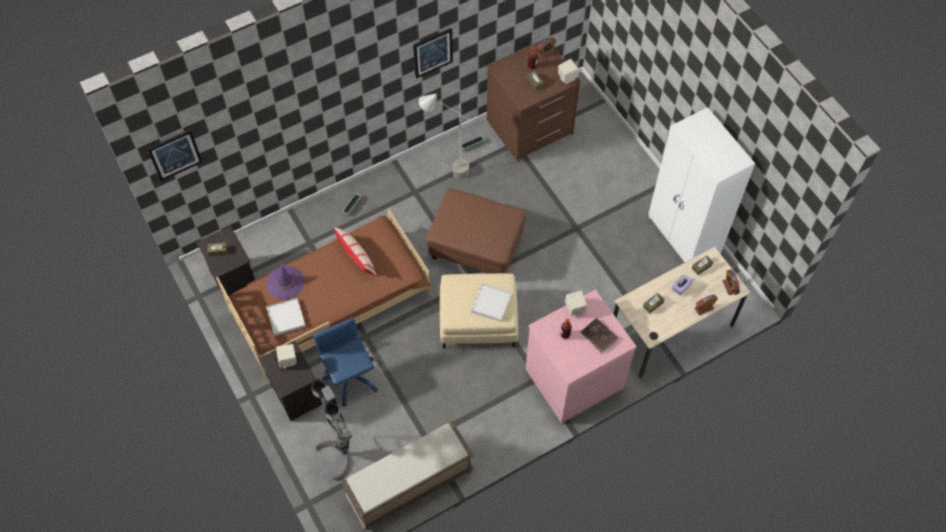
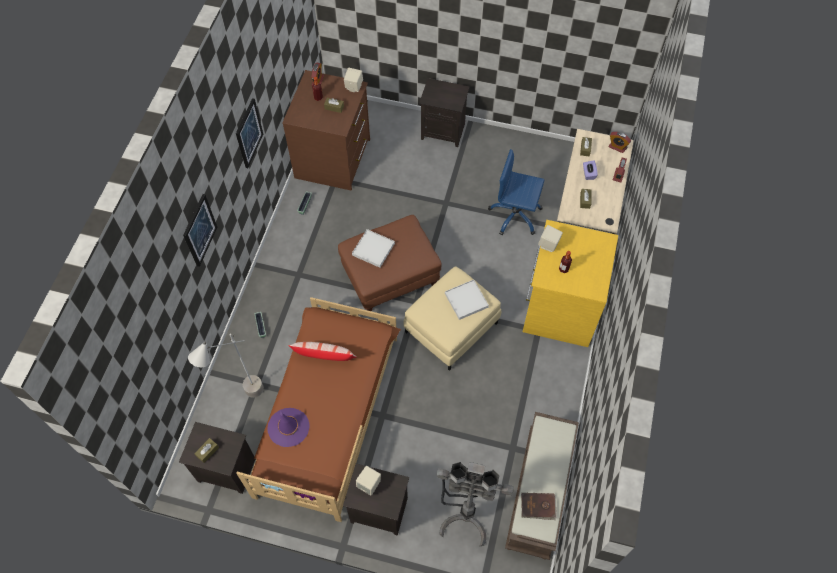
camera: 45 degrees left, 0 degrees up
picture [147,129,202,181] -> picture moved to [183,194,217,267]
white tray [266,298,306,336] -> white tray moved to [352,229,395,268]
blue office chair [313,317,378,407] -> blue office chair moved to [488,149,544,235]
grey floor lamp [419,93,469,179] -> grey floor lamp moved to [188,334,264,398]
pink dresser [526,290,637,423] -> yellow dresser [523,220,618,347]
brown book [581,318,618,353] -> brown book moved to [521,493,557,520]
white wardrobe [648,107,755,262] -> none
none -> black nightstand [419,78,470,147]

